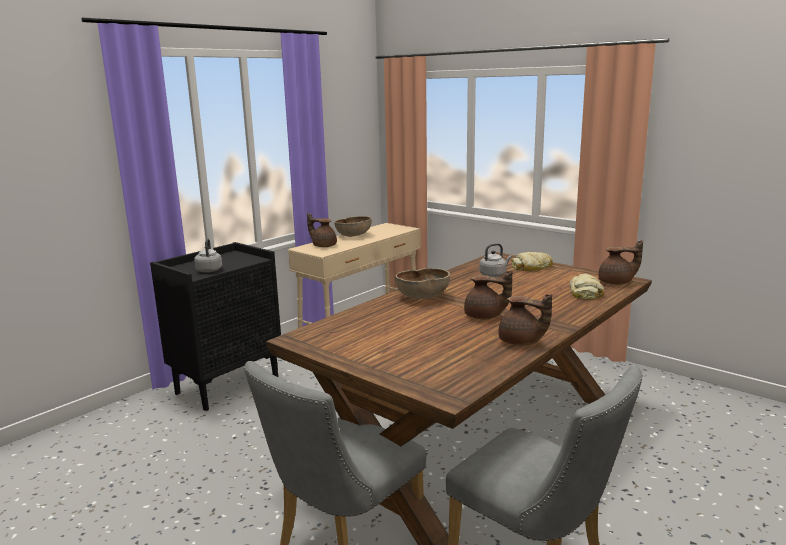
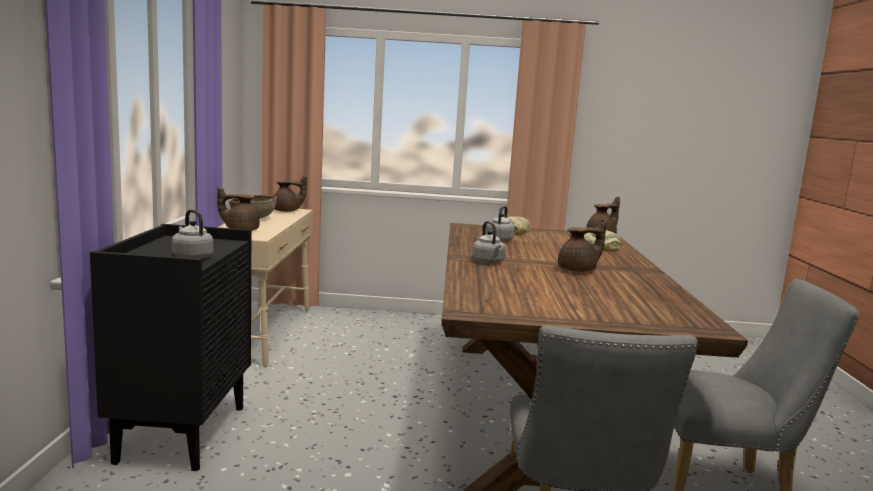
camera: 40 degrees left, 5 degrees down
brown bowl [395,268,450,299] -> grey kettle [472,221,506,264]
brown teapot [498,294,552,346] -> brown teapot moved to [274,176,307,212]

